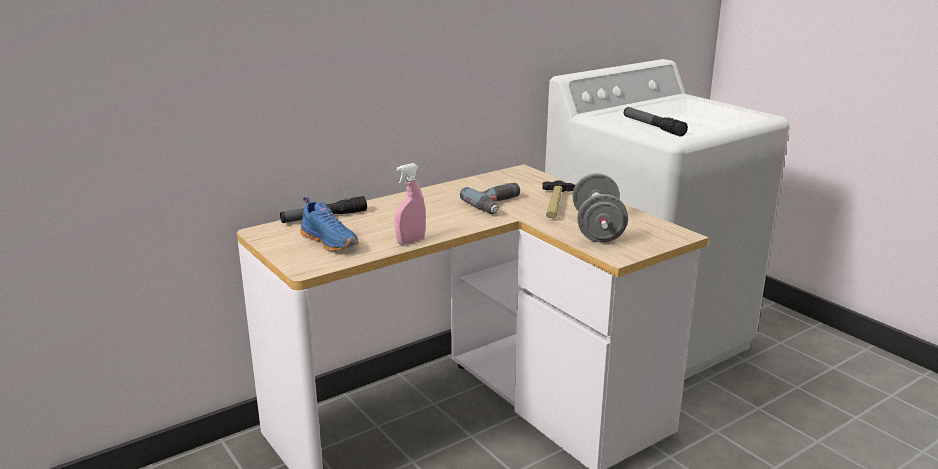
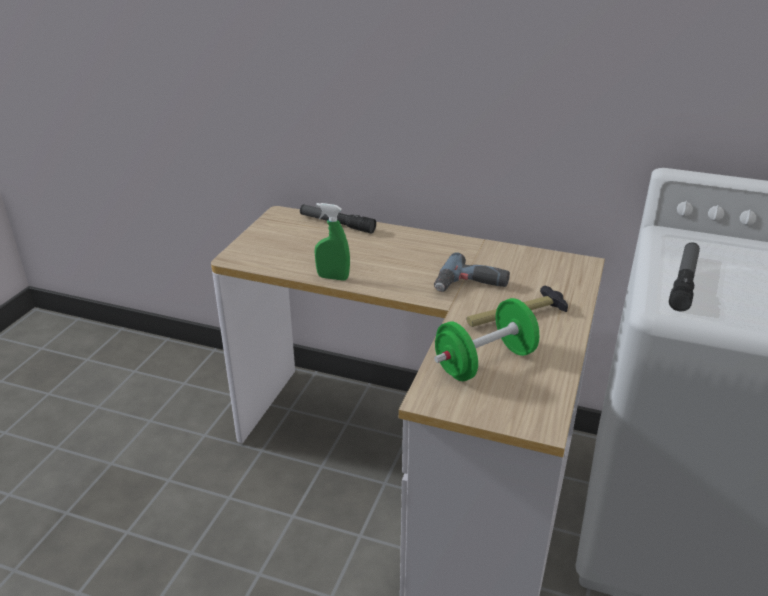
camera: 55 degrees right, 10 degrees up
blue shoe [300,197,359,251] -> none
pink spray bottle [395,163,426,245] -> green spray bottle [314,203,350,281]
grey dumbbell [573,173,628,242] -> green dumbbell [434,298,539,381]

